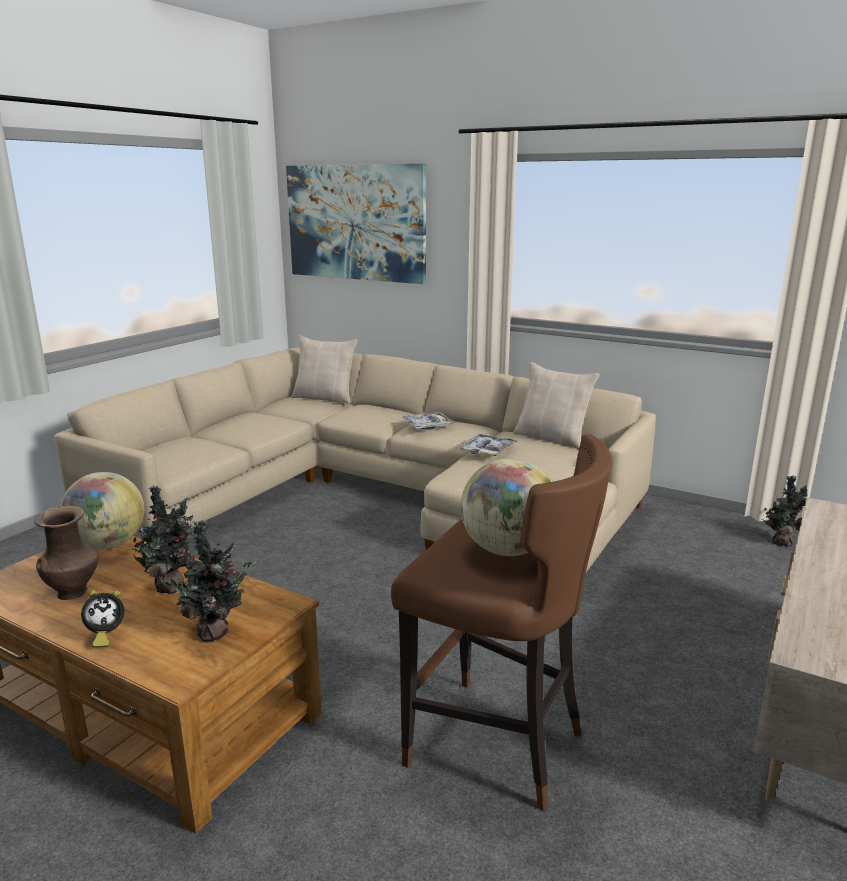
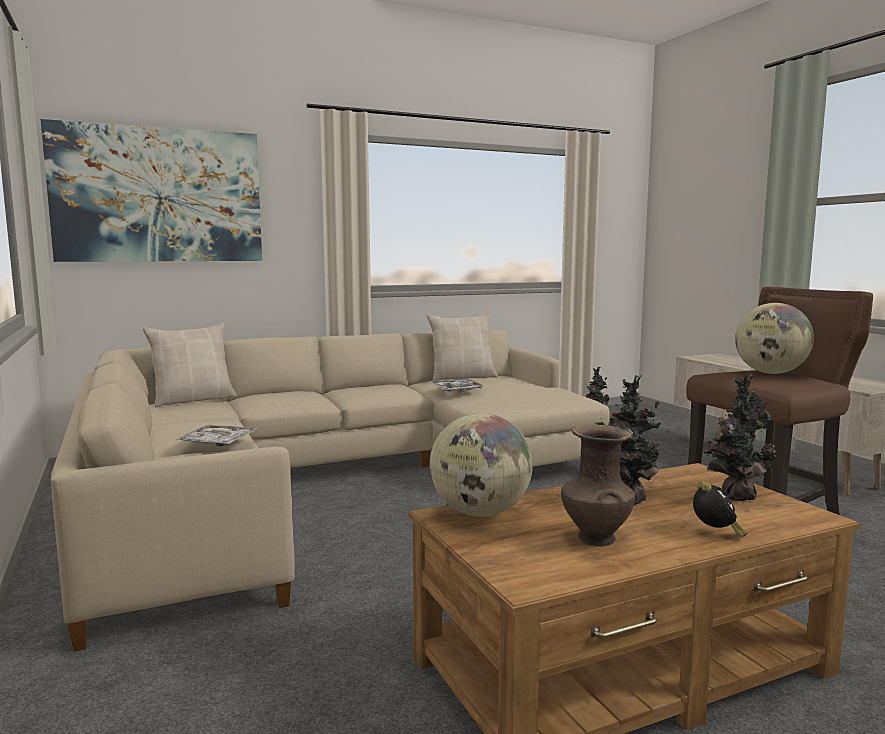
camera: 55 degrees left, 10 degrees down
tray [402,412,456,429] -> tray moved to [177,425,257,446]

